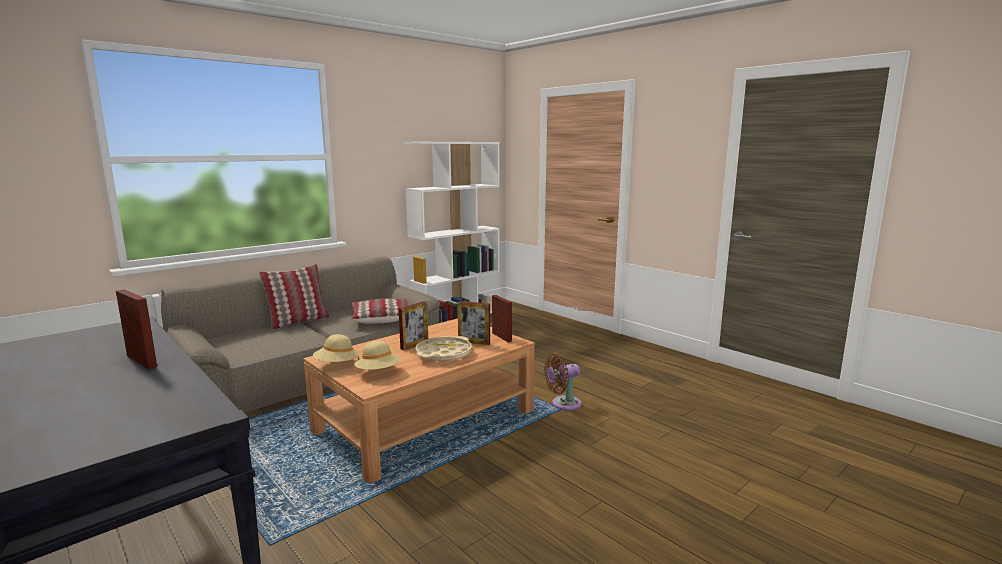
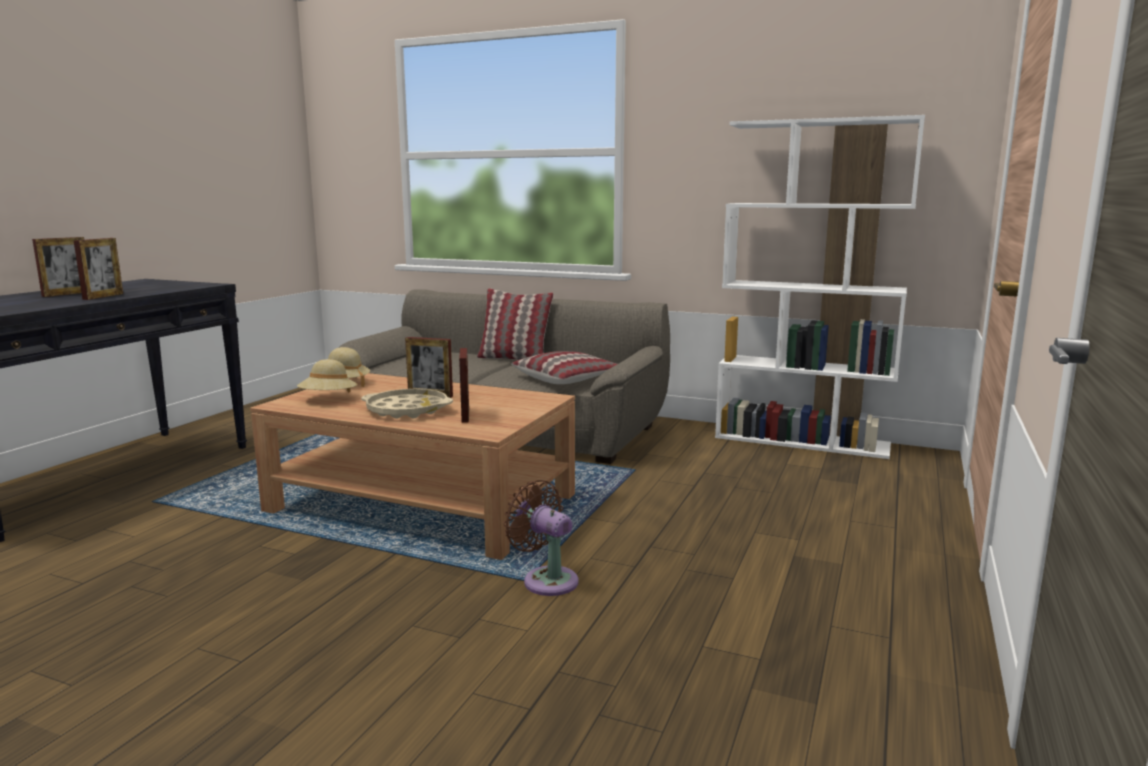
camera: 65 degrees right, 0 degrees up
picture frame [492,295,512,342] -> picture frame moved to [32,237,84,297]

